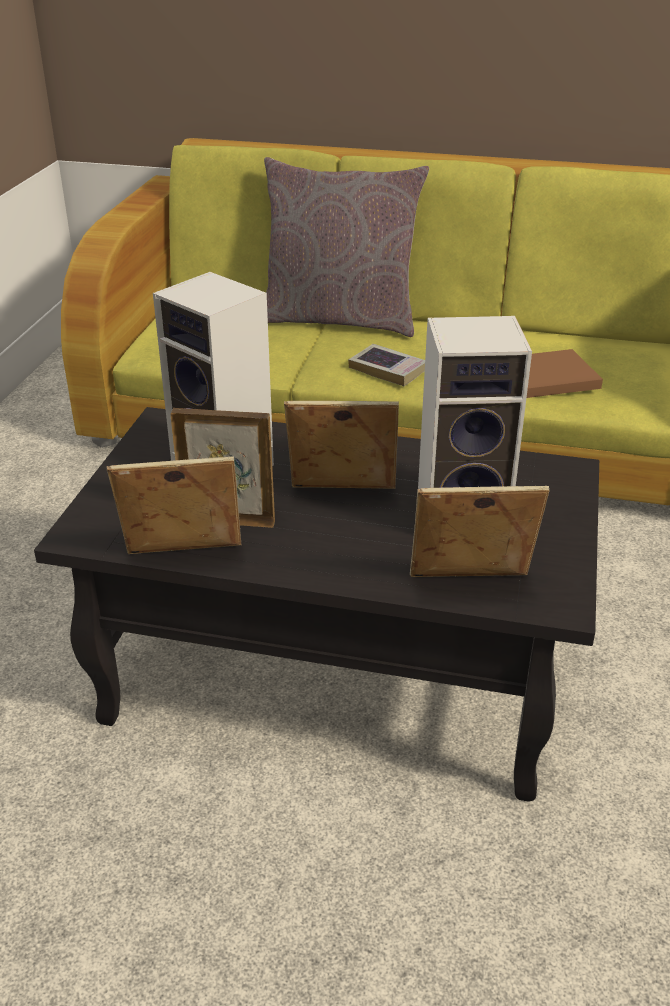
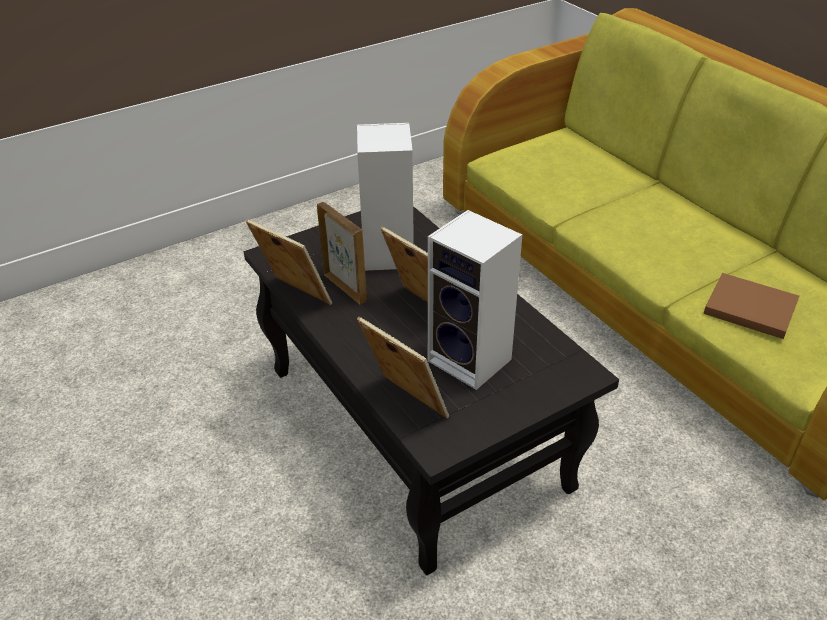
camera: 45 degrees right, 5 degrees up
grey pillow [264,157,429,337] -> none
book [348,344,425,386] -> none

